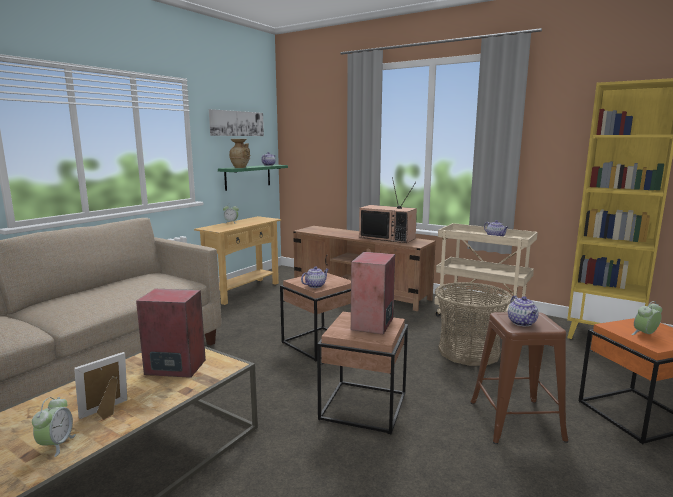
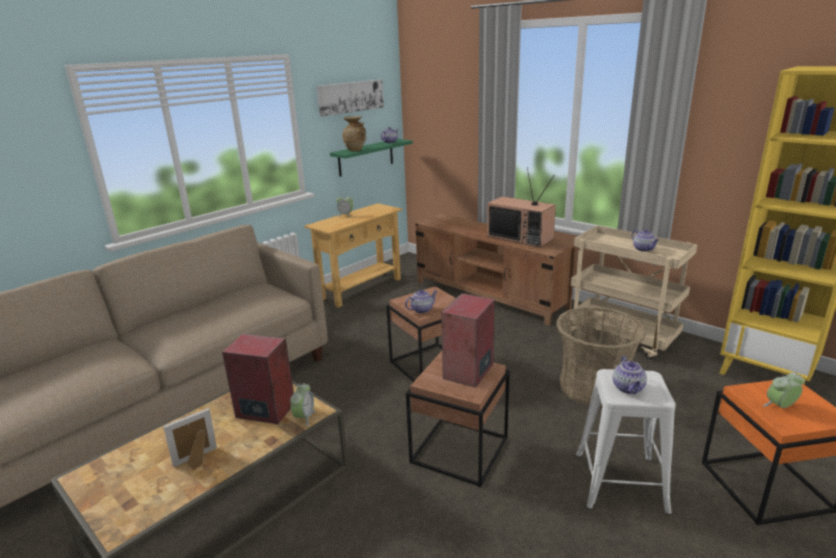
camera: 10 degrees right, 10 degrees up
alarm clock [32,397,76,457] -> alarm clock moved to [290,383,316,426]
brown stool [470,312,568,444] -> white stool [576,369,676,515]

